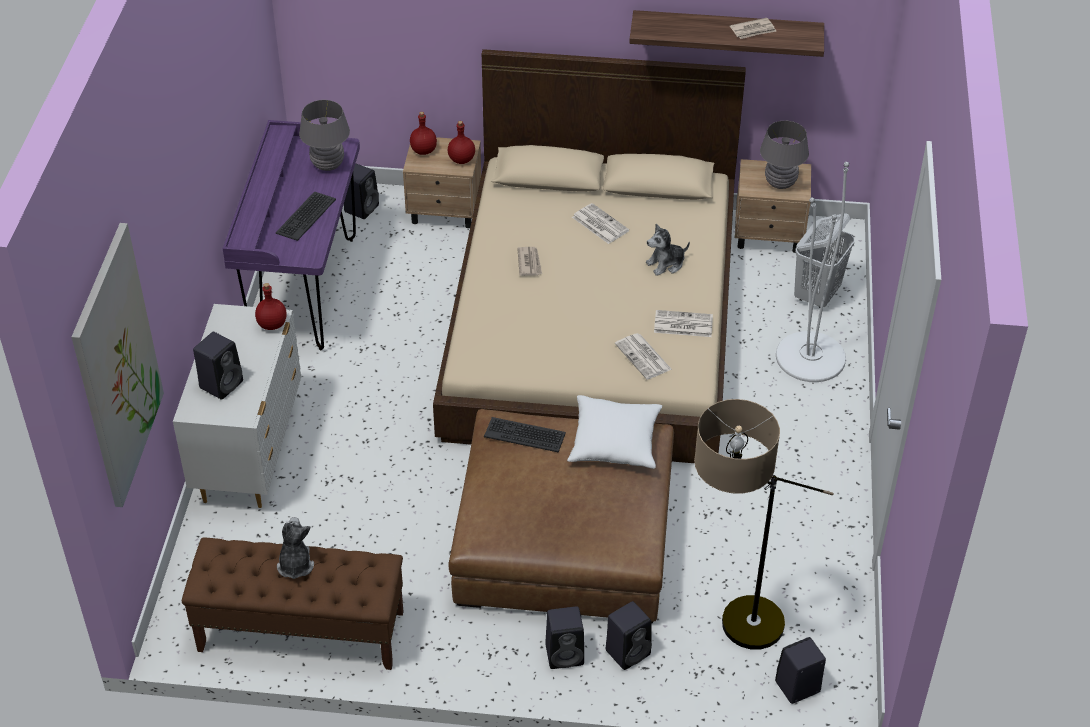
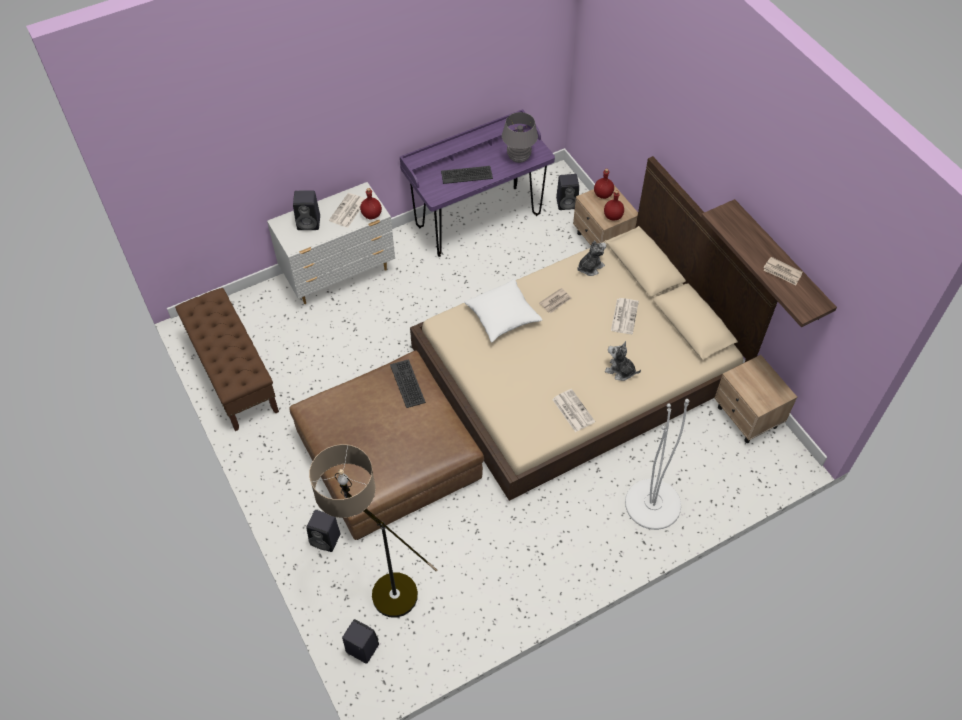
camera: 55 degrees right, 10 degrees up
picture [72,223,164,507] -> none
plush toy [277,517,314,579] -> plush toy moved to [577,240,606,276]
black speaker [545,606,584,669] -> none
white pillow [567,395,662,469] -> white pillow moved to [464,279,542,343]
newspaper [615,333,672,380] -> newspaper moved to [329,193,365,228]
grey table lamp [760,120,809,189] -> none
white laundry basket [794,213,854,308] -> none

